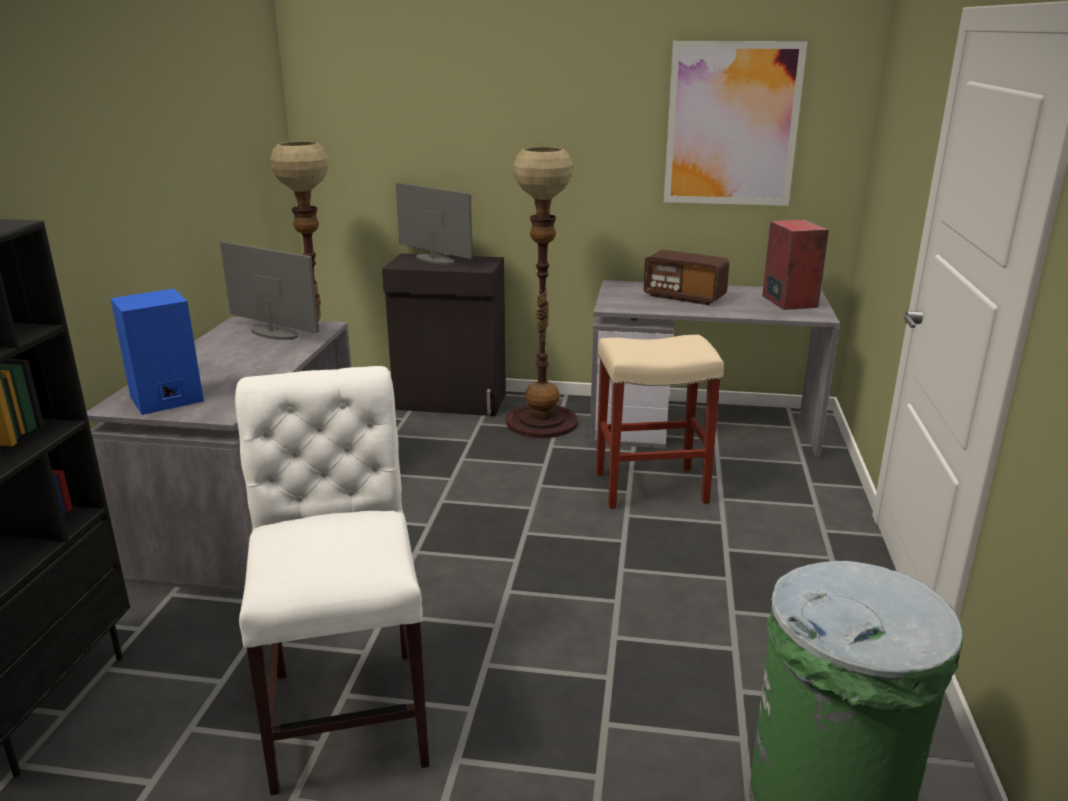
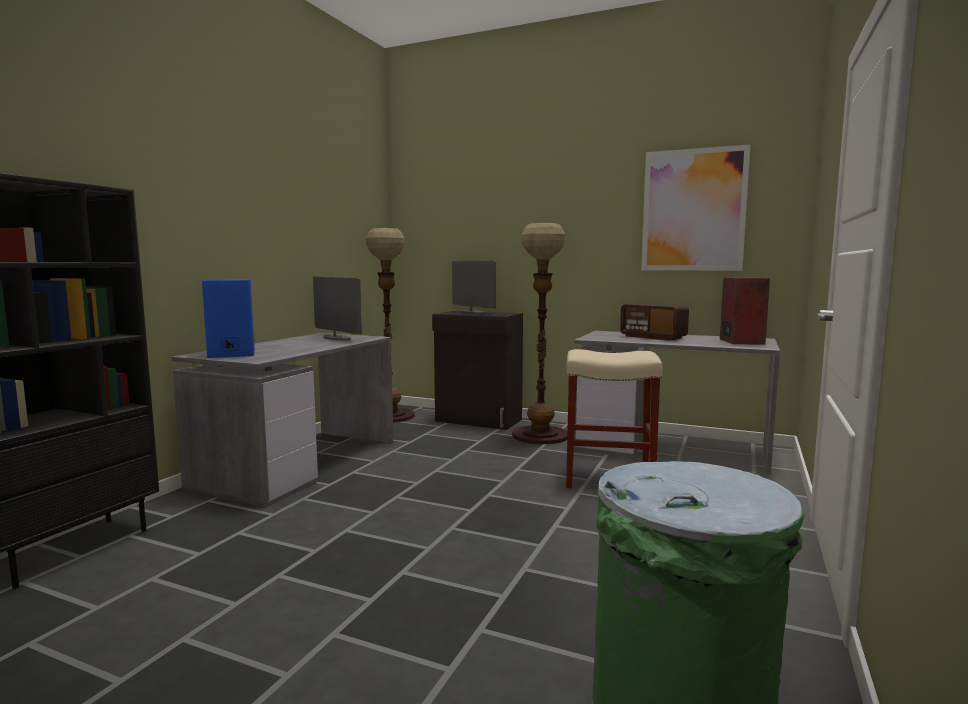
camera: 15 degrees right, 15 degrees down
white chair [235,366,429,795] -> none

